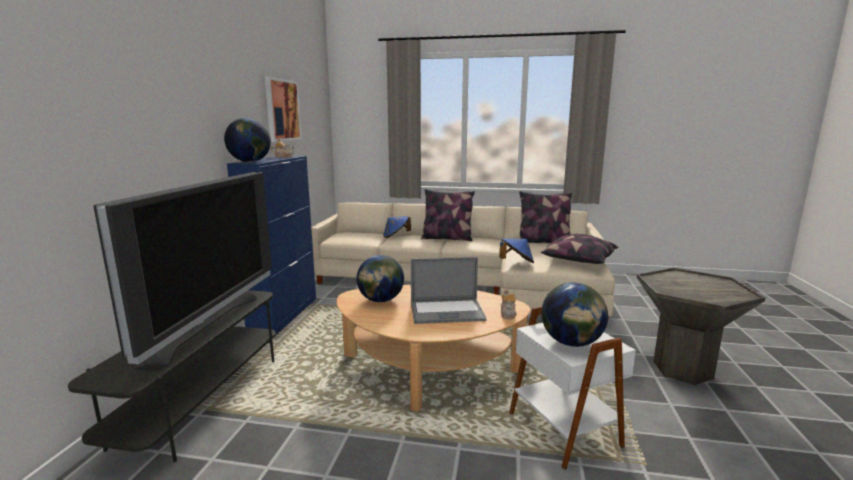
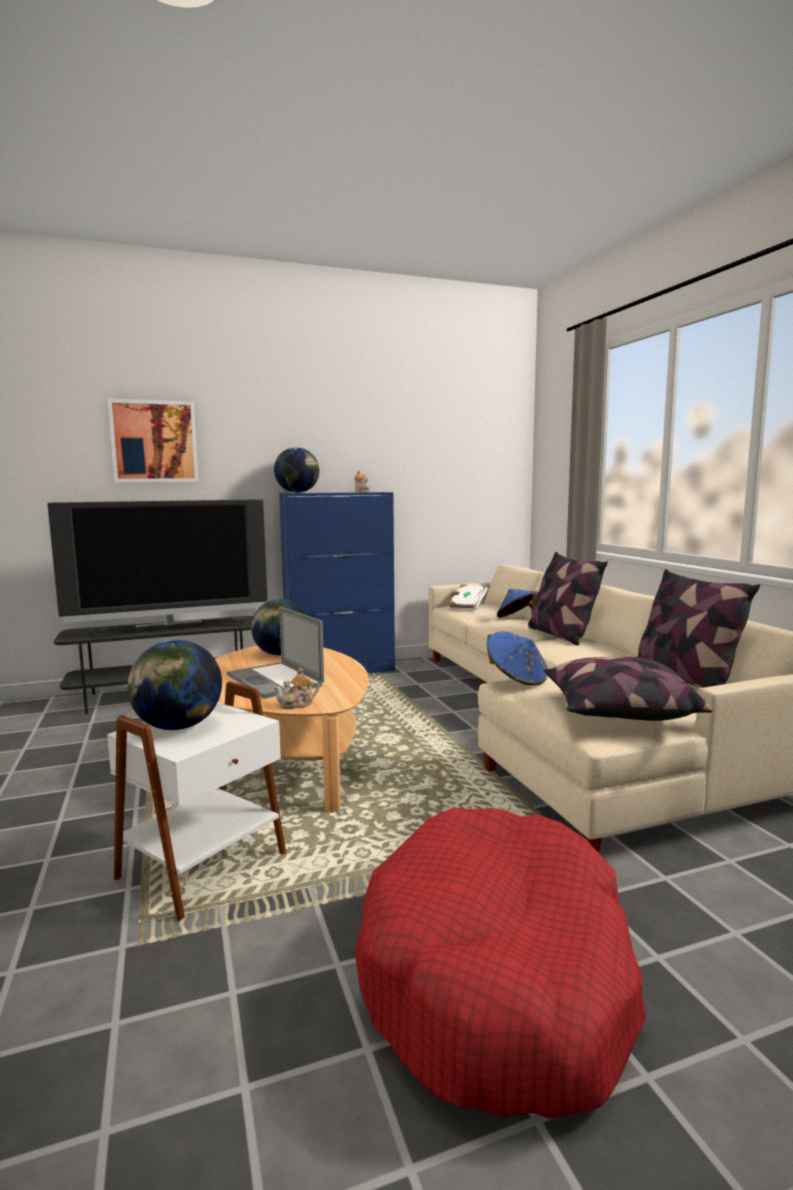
camera: 60 degrees right, 5 degrees down
picture [265,76,302,142] -> picture moved to [108,399,199,482]
grey side table [637,268,765,385] -> red dog bed [355,807,646,1119]
none -> white book [449,584,488,610]

